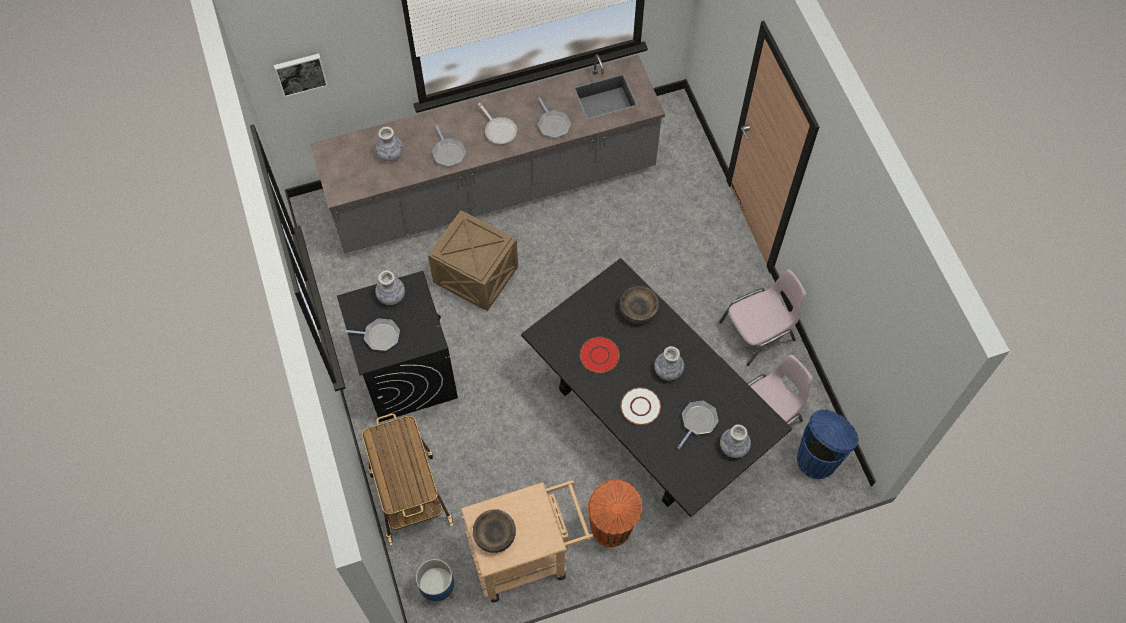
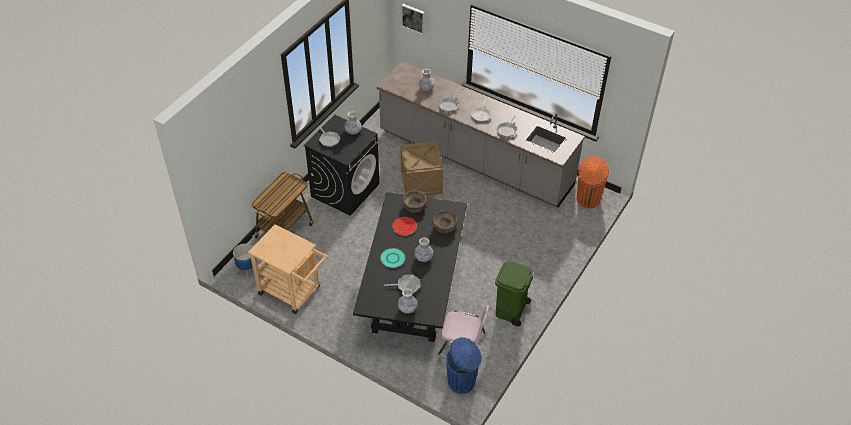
camera: 50 degrees right, 15 degrees down
brown bowl [473,510,516,553] -> brown bowl moved to [402,191,427,213]
orange trash can [588,480,642,547] -> orange trash can moved to [577,156,609,208]
white plate [620,387,661,425] -> turquoise plate [380,248,406,268]
pink chair [719,269,806,366] -> green trash can [495,261,533,326]

